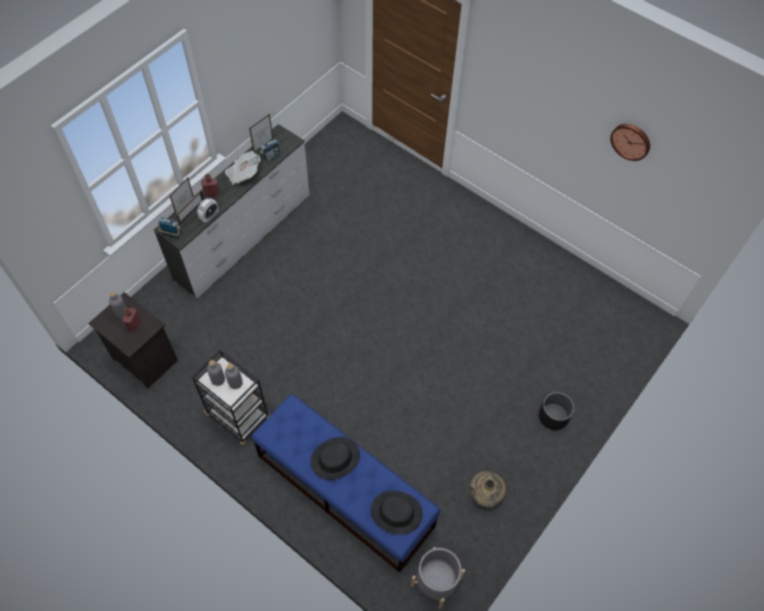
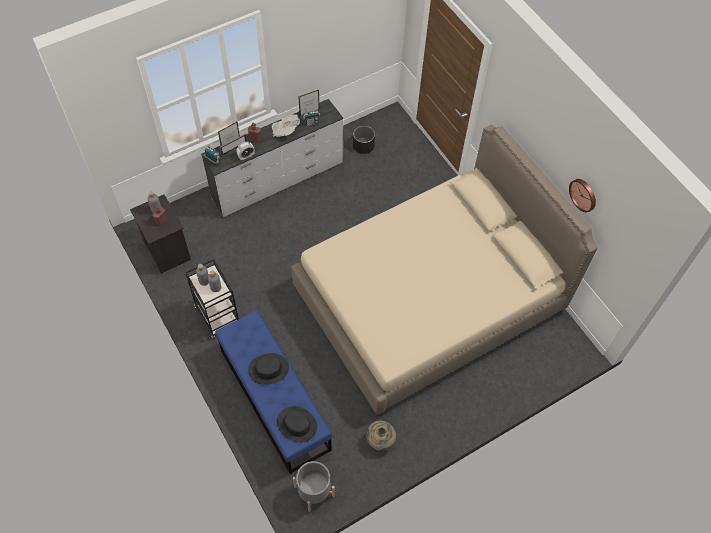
camera: 20 degrees right, 0 degrees up
black planter [539,392,574,430] -> black planter moved to [353,126,375,154]
none -> beige bed [291,125,598,416]

